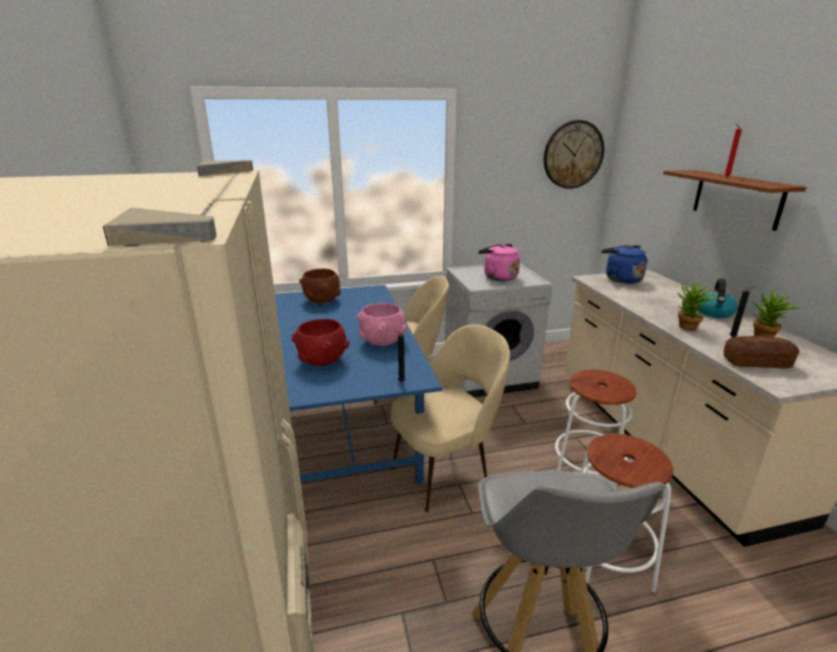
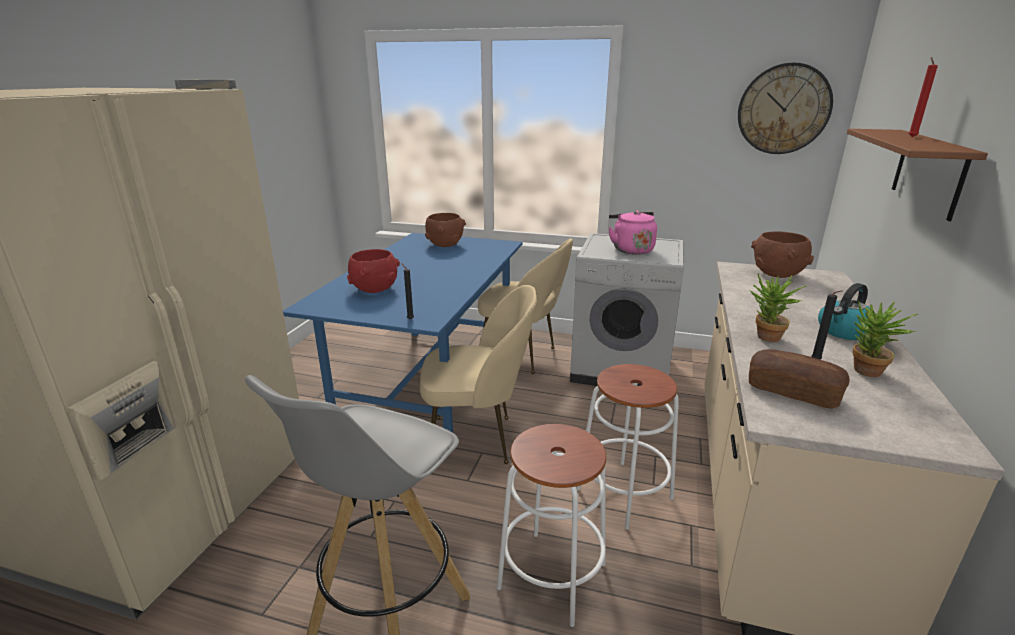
camera: 30 degrees right, 0 degrees up
pink bowl [357,303,407,346] -> none
blue kettle [602,245,647,284] -> brown bowl [751,231,814,278]

